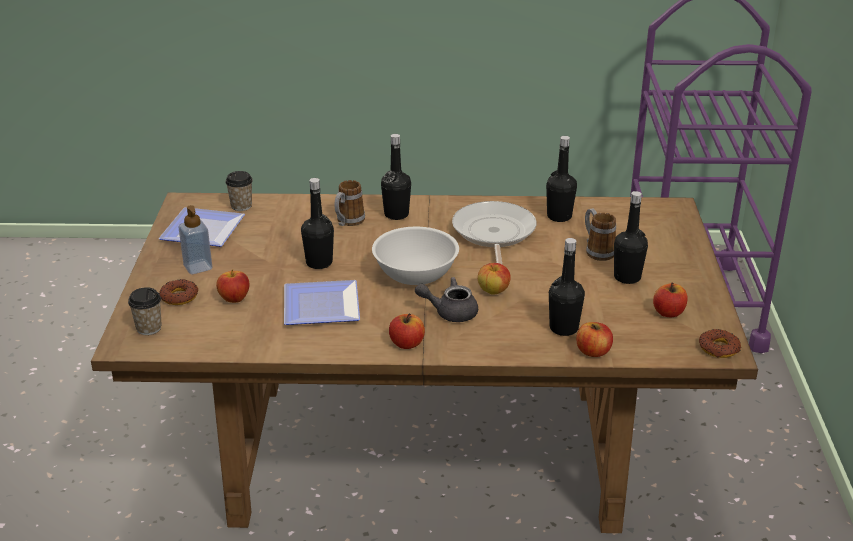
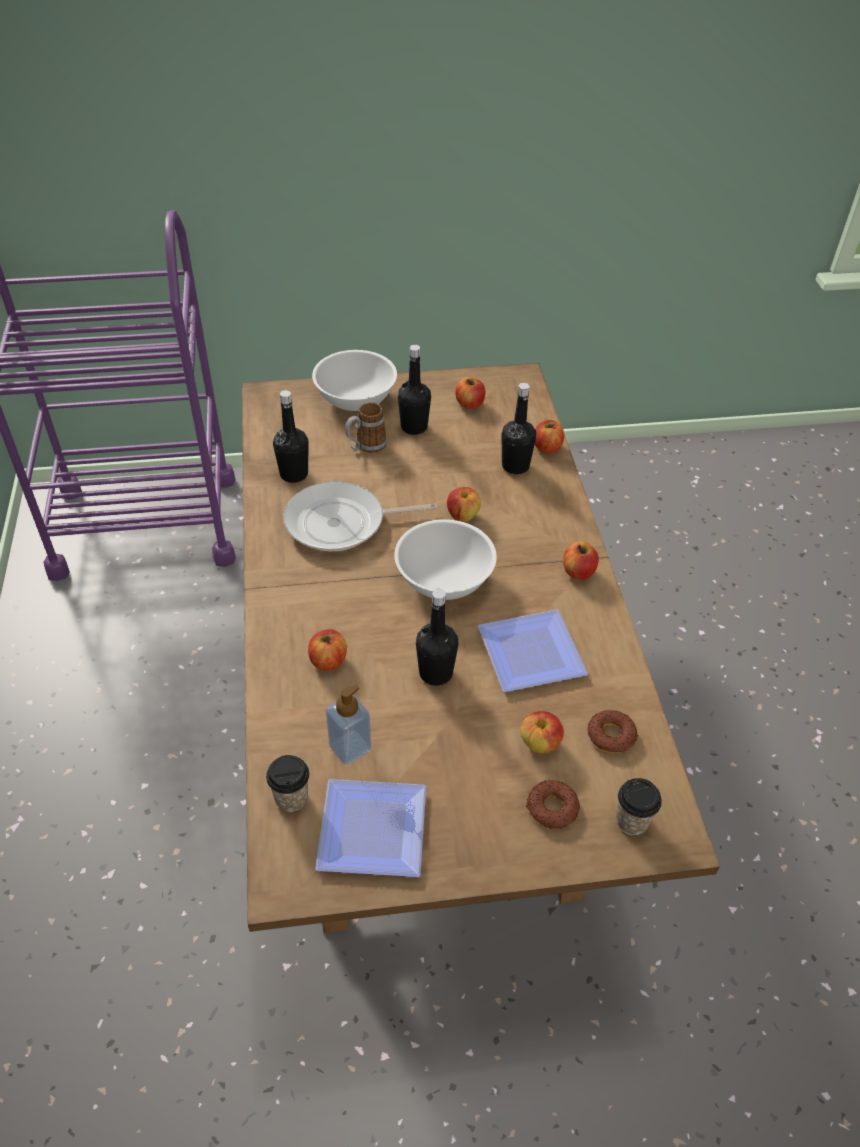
camera: 100 degrees left, 15 degrees up
soap dispenser [178,205,212,274] -> soap dispenser moved to [326,685,371,765]
mug [335,180,365,226] -> apple [308,629,347,671]
black bottle [381,134,411,220] -> none
grey teapot [415,277,478,322] -> none
donut [699,329,741,358] -> donut moved to [588,710,638,753]
none -> white bowl [312,350,397,411]

